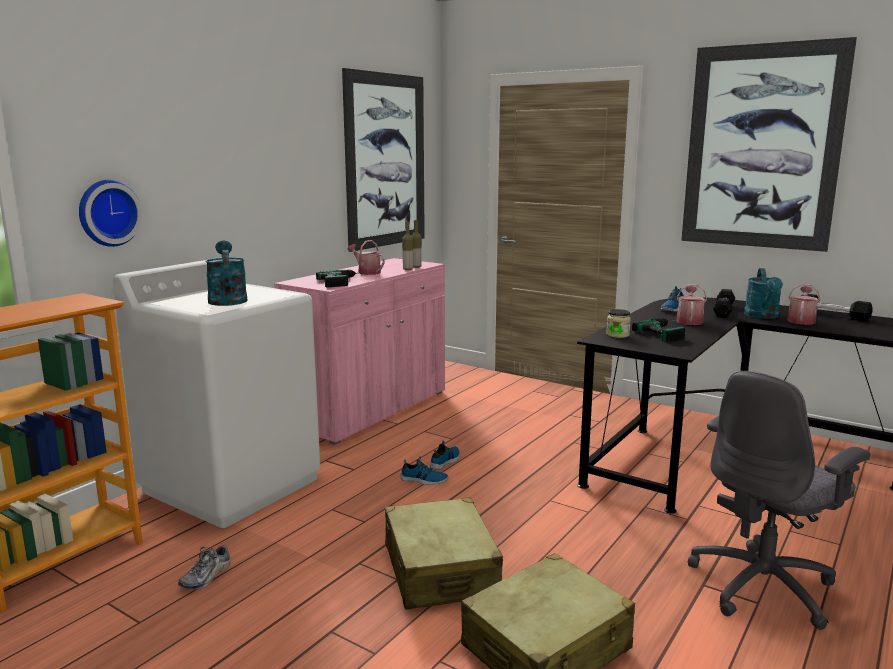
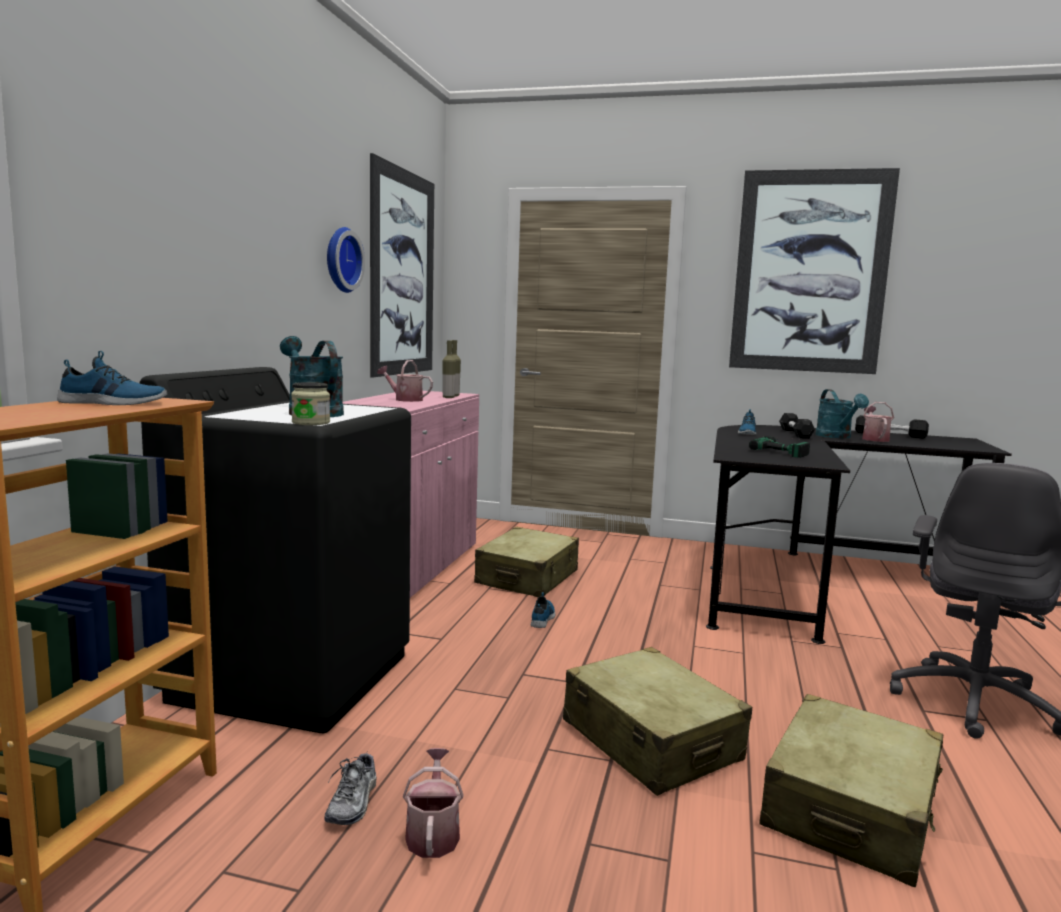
camera: 20 degrees left, 5 degrees down
wall clock [79,180,142,247] -> wall clock moved to [327,227,365,293]
white washing machine [113,260,320,528] -> black washing machine [140,367,411,733]
power drill [316,270,364,287] -> none
shoe [400,457,448,485] -> shoe moved to [57,351,167,405]
jar [606,309,631,338] -> jar moved to [291,382,330,425]
watering can [676,284,707,325] -> watering can moved to [403,748,464,858]
none -> beige suitcase [474,527,579,597]

